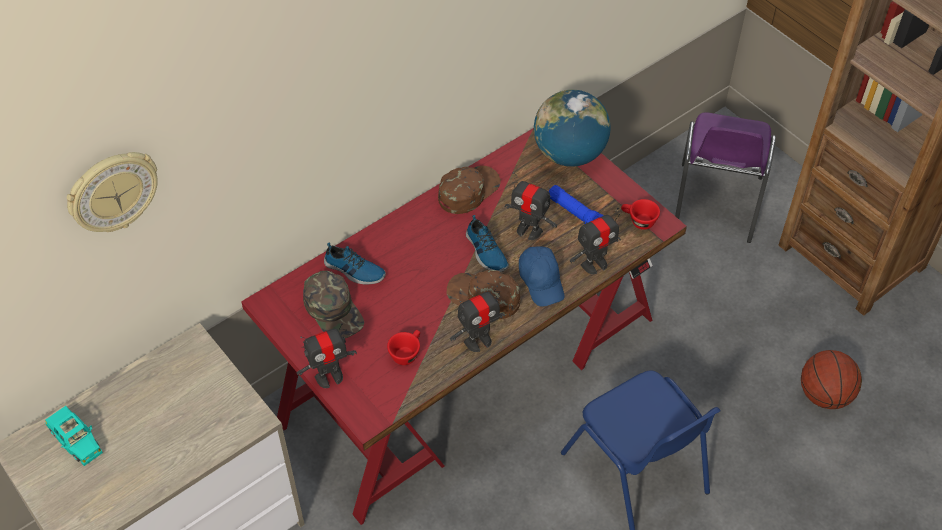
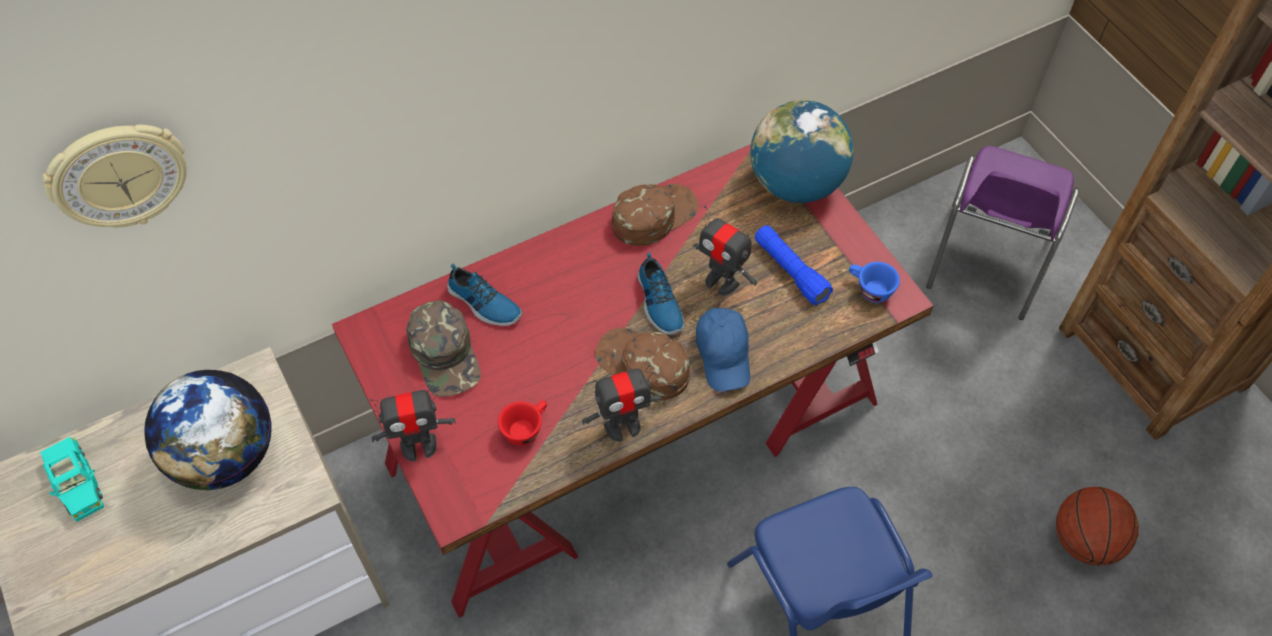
camera: 10 degrees right, 5 degrees up
toy robot [570,208,621,274] -> none
red cup [621,199,660,230] -> blue cup [849,262,900,303]
none -> globe [144,370,272,490]

